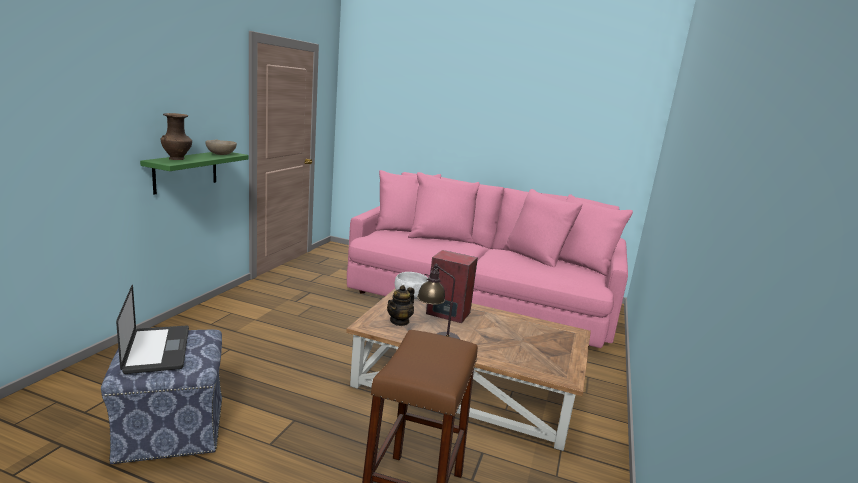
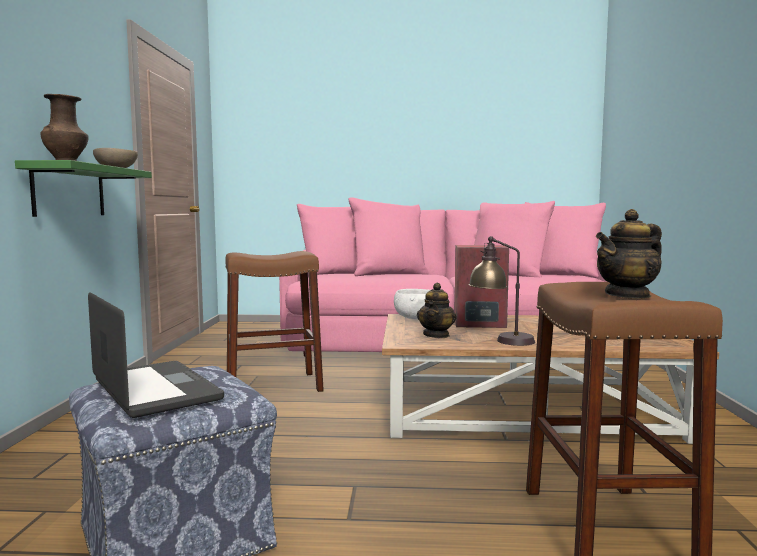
camera: 15 degrees left, 10 degrees down
none -> brown stool [225,251,324,392]
none -> teapot [596,209,662,299]

